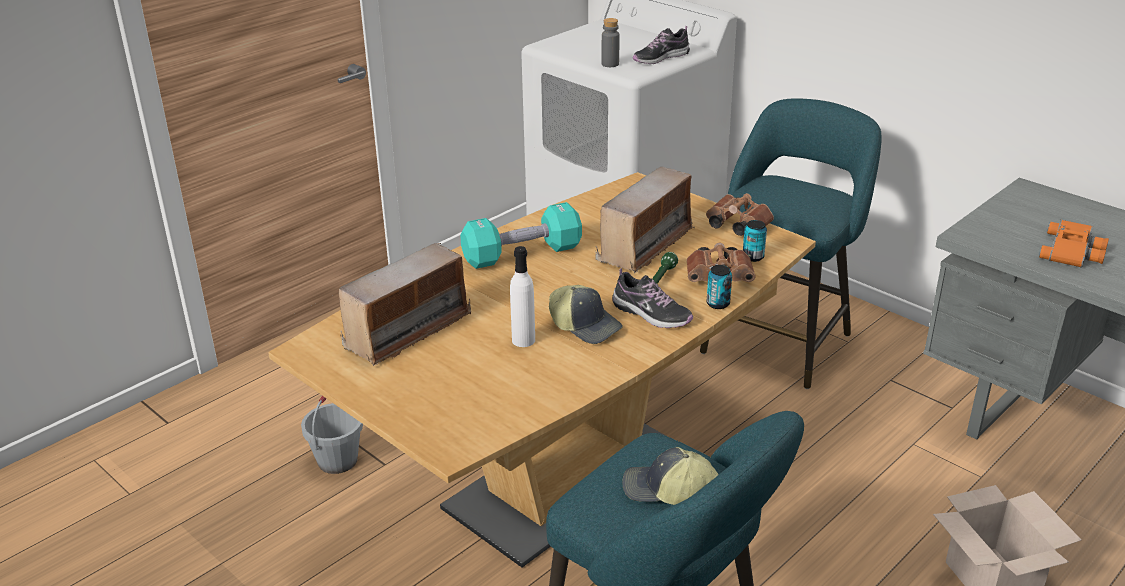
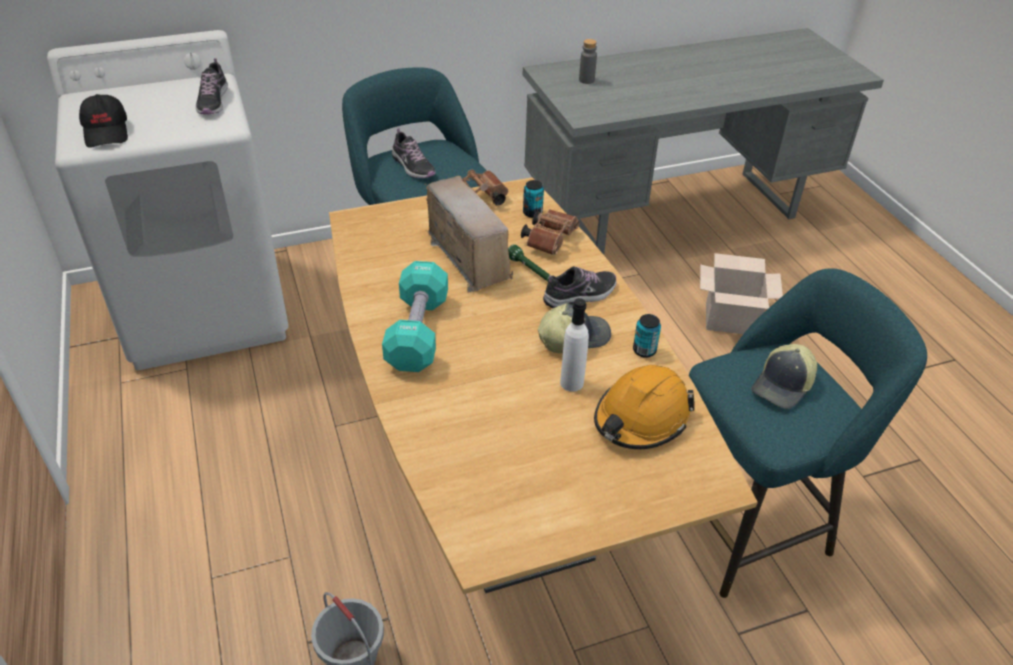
camera: 65 degrees left, 10 degrees up
radio [338,243,471,366] -> none
grey bottle [601,18,620,67] -> grey bottle moved to [579,39,597,84]
can [707,265,732,309] -> can moved to [633,314,661,358]
orange binoculars [1039,220,1109,268] -> none
none -> black cap [79,94,128,148]
none -> shoe [392,128,436,178]
none -> orange hard hat [594,365,695,449]

